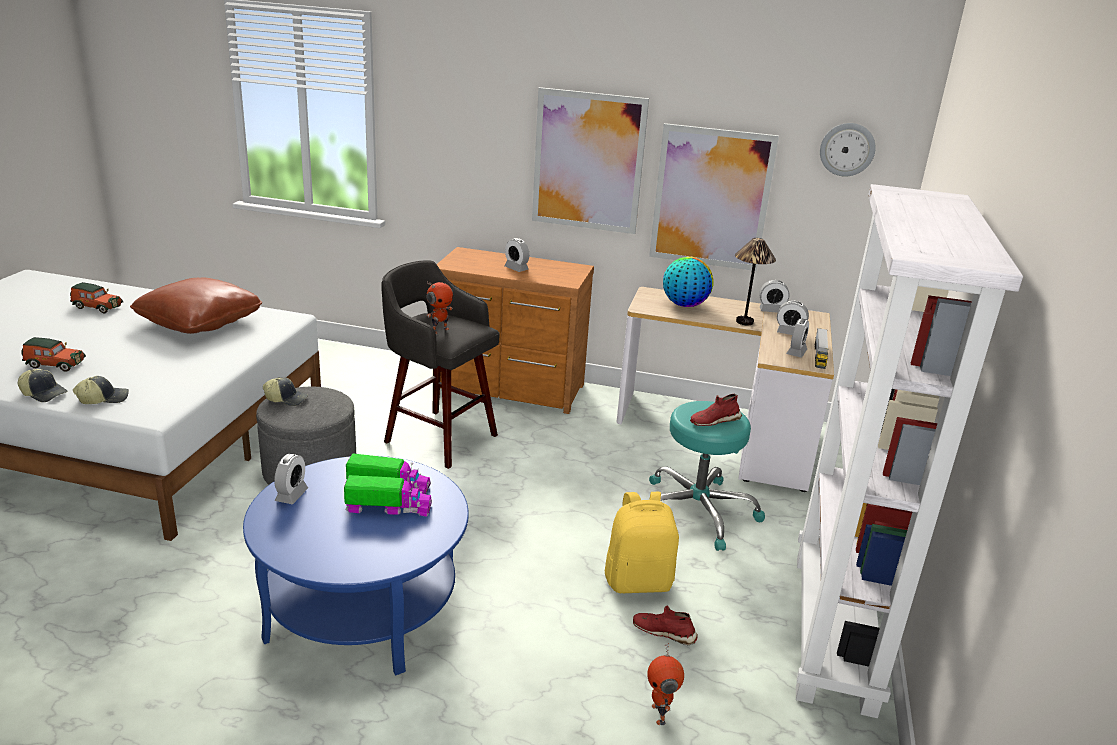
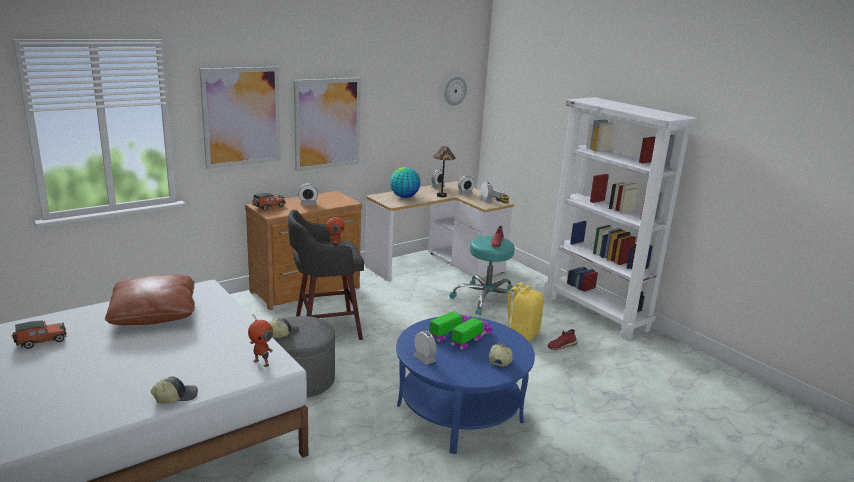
camera: 50 degrees left, 5 degrees down
toy car [22,337,86,372] -> toy car moved to [252,193,286,210]
cap [73,376,129,404] -> cap moved to [489,343,513,367]
toy robot [647,643,684,725] -> toy robot moved to [248,313,273,367]
picture [649,123,779,271] -> picture moved to [199,67,281,169]

